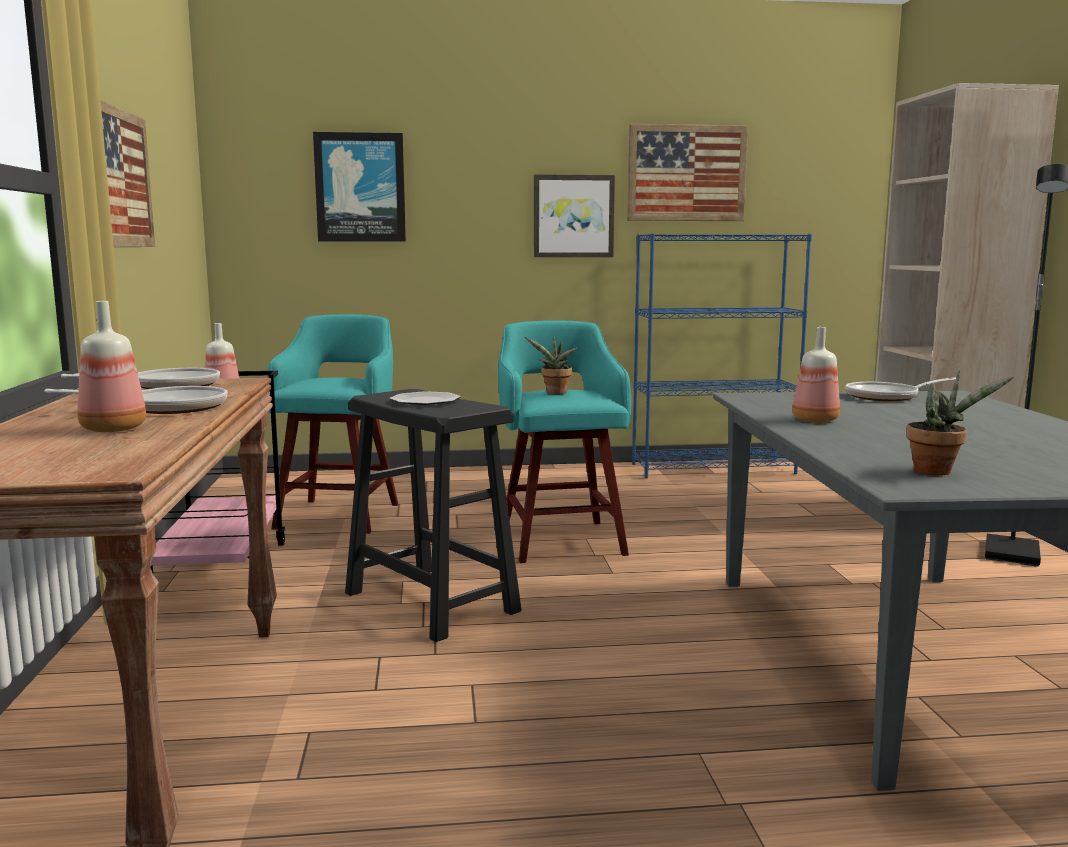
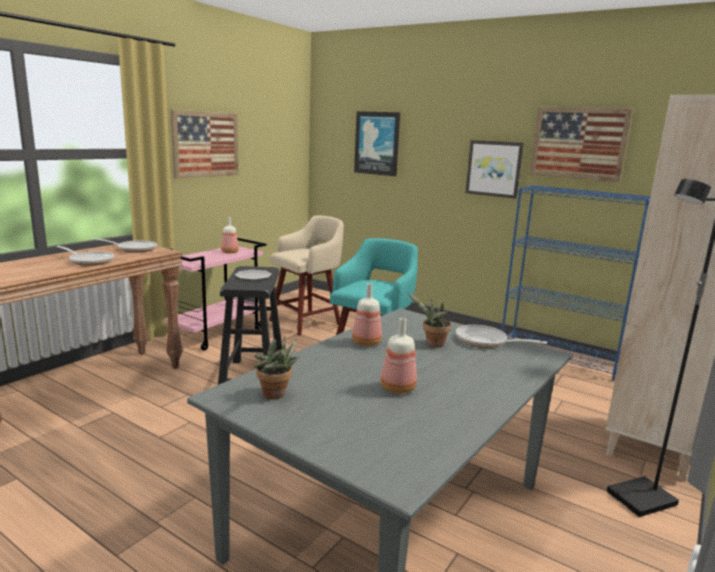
camera: 40 degrees right, 5 degrees up
bottle [77,301,146,432] -> bottle moved to [380,318,417,394]
turquoise stool [267,314,398,534] -> beige stool [269,216,344,336]
potted plant [525,336,578,395] -> potted plant moved to [408,293,451,347]

